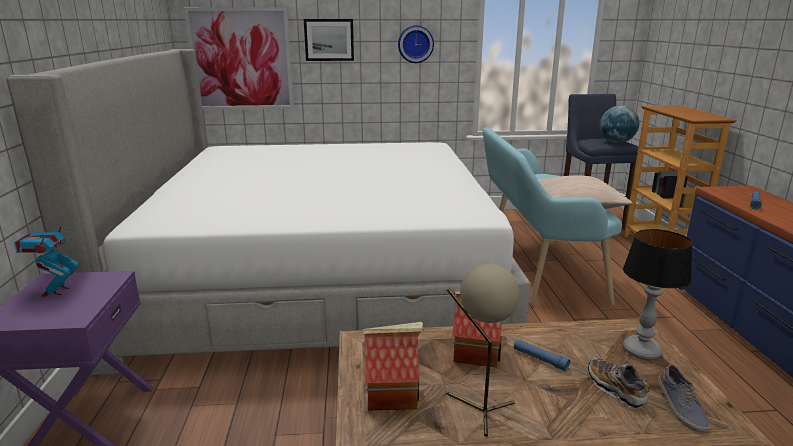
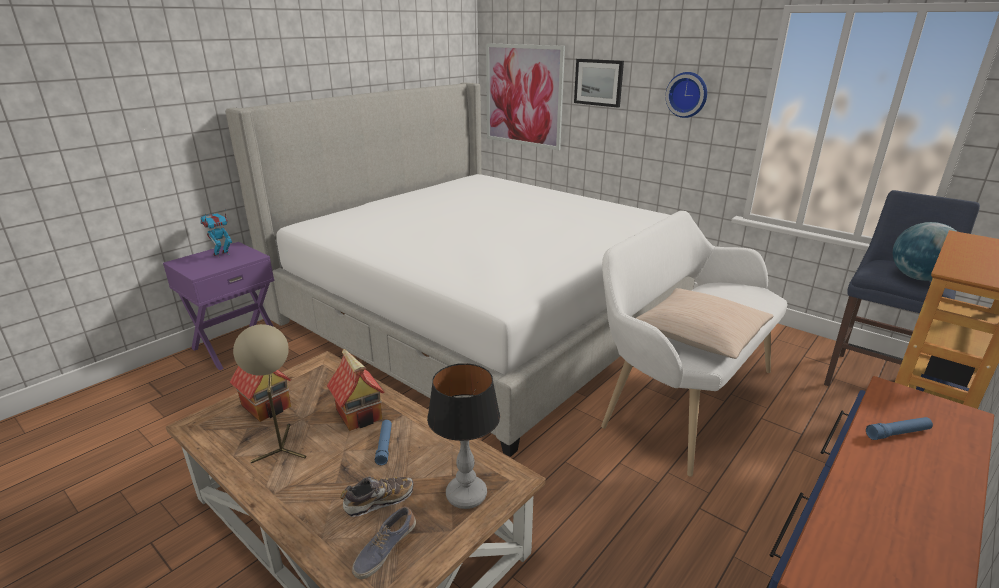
camera: 45 degrees right, 5 degrees up
turquoise bench [483,127,622,306] -> white bench [601,211,787,477]
shoe [588,358,649,409] -> shoe turned 45 degrees clockwise [340,476,413,517]

